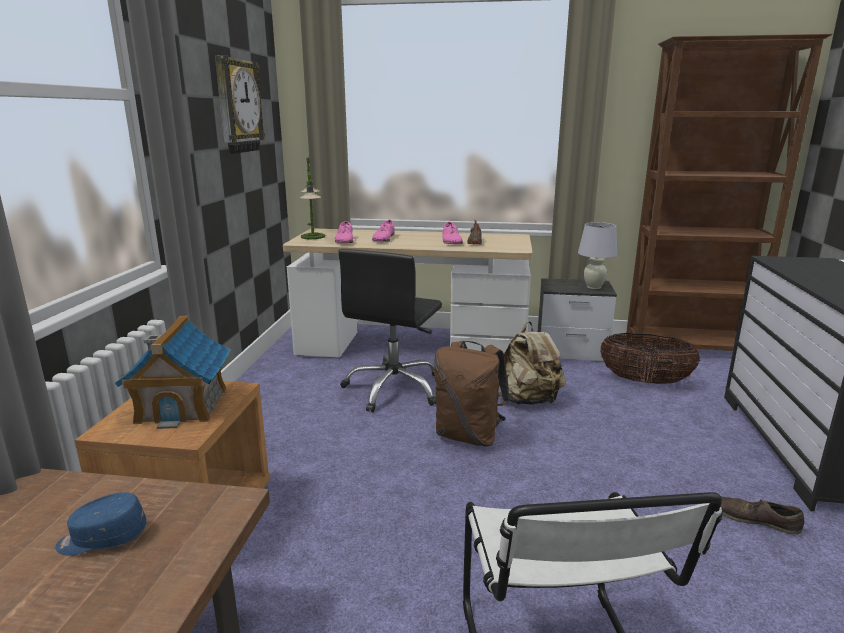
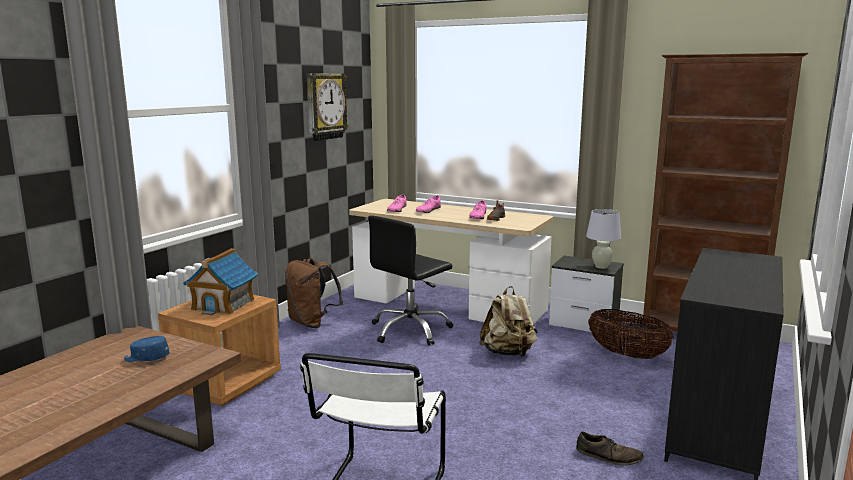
camera: 20 degrees right, 5 degrees down
table lamp [300,158,325,239] -> none
brown backpack [434,341,510,447] -> brown backpack moved to [285,258,343,328]
brown shoe [721,496,804,535] -> brown shoe turned 150 degrees clockwise [576,432,644,466]

